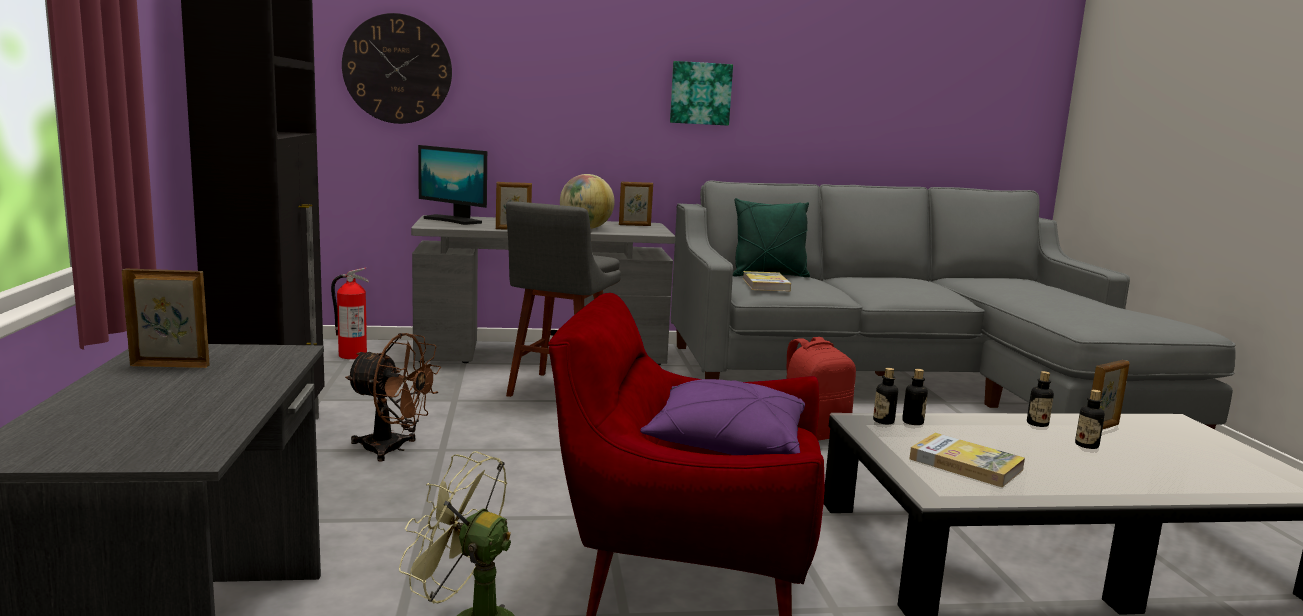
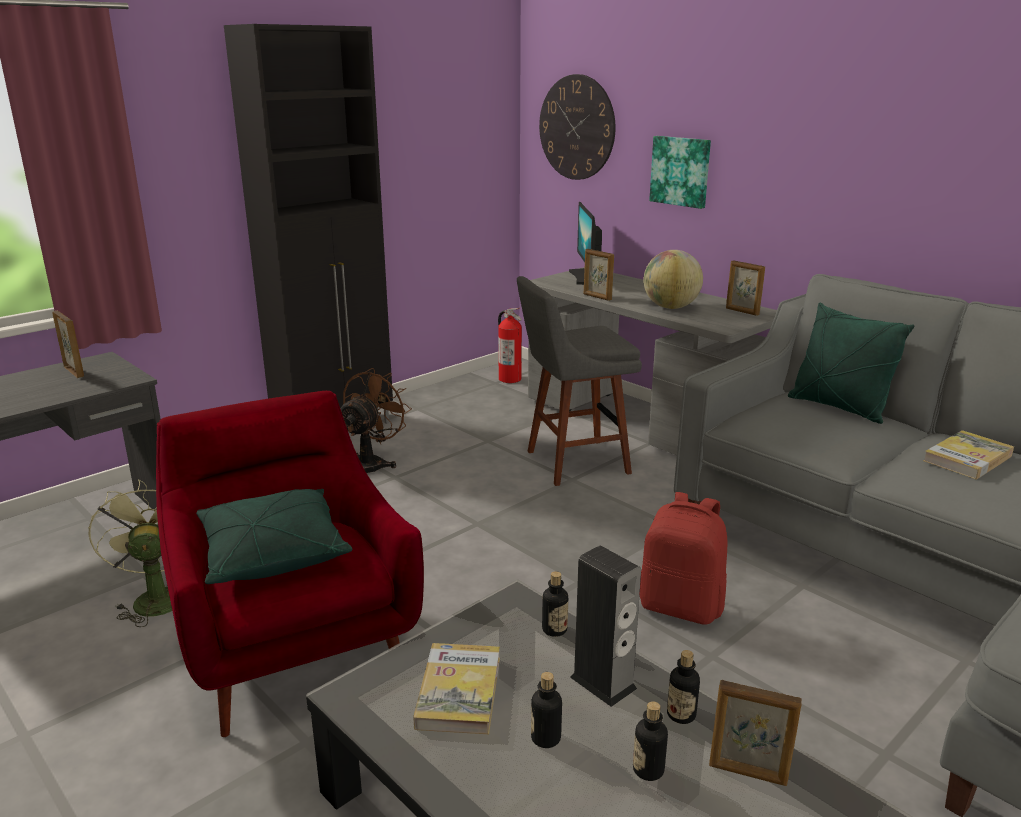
camera: 55 degrees right, 10 degrees up
brown fan [345,333,441,462] -> brown fan turned 135 degrees counterclockwise [341,368,412,473]
purple pillow [640,379,805,455] -> green pillow [196,489,352,584]
picture [670,61,733,126] -> picture moved to [649,136,711,209]
book [743,271,791,291] -> book moved to [923,430,1014,480]
bottle [873,368,898,424] -> bottle moved to [531,672,562,748]
none -> speaker [570,546,641,707]

